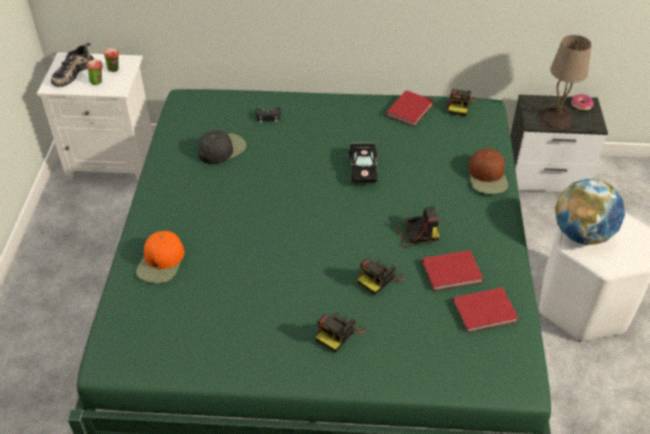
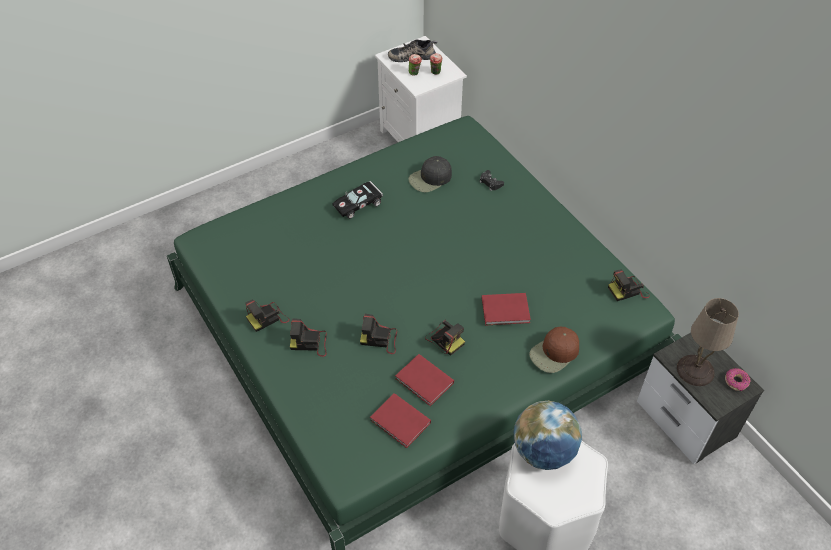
camera: 55 degrees right, 5 degrees up
orange cap [136,231,184,283] -> none
black cap [198,130,246,164] -> black cap turned 135 degrees clockwise [408,156,452,192]
black toy car [348,142,378,183] -> black toy car moved to [332,181,383,219]
red book [386,90,434,127] -> red book moved to [482,293,531,326]
none -> camera [245,300,290,332]

